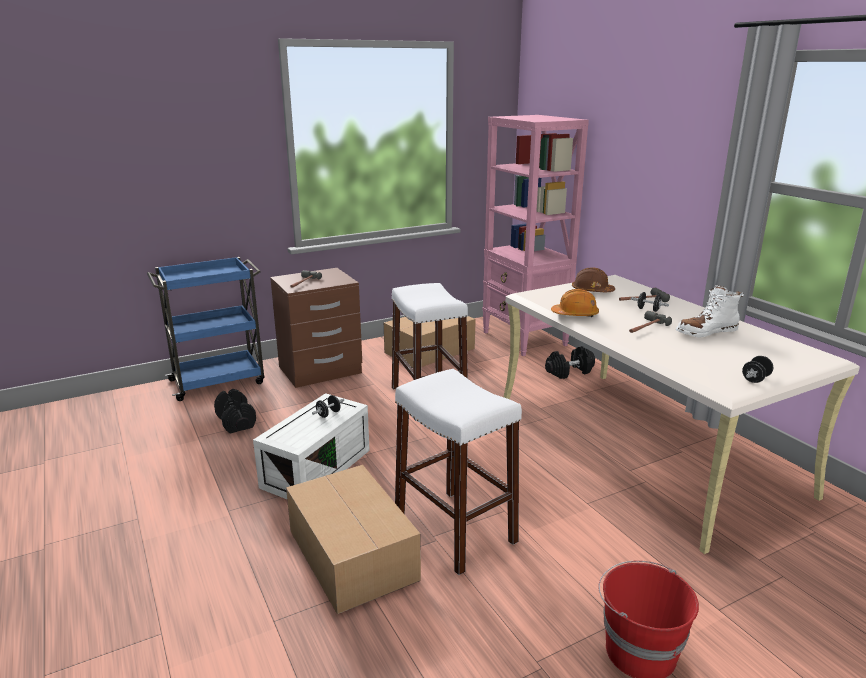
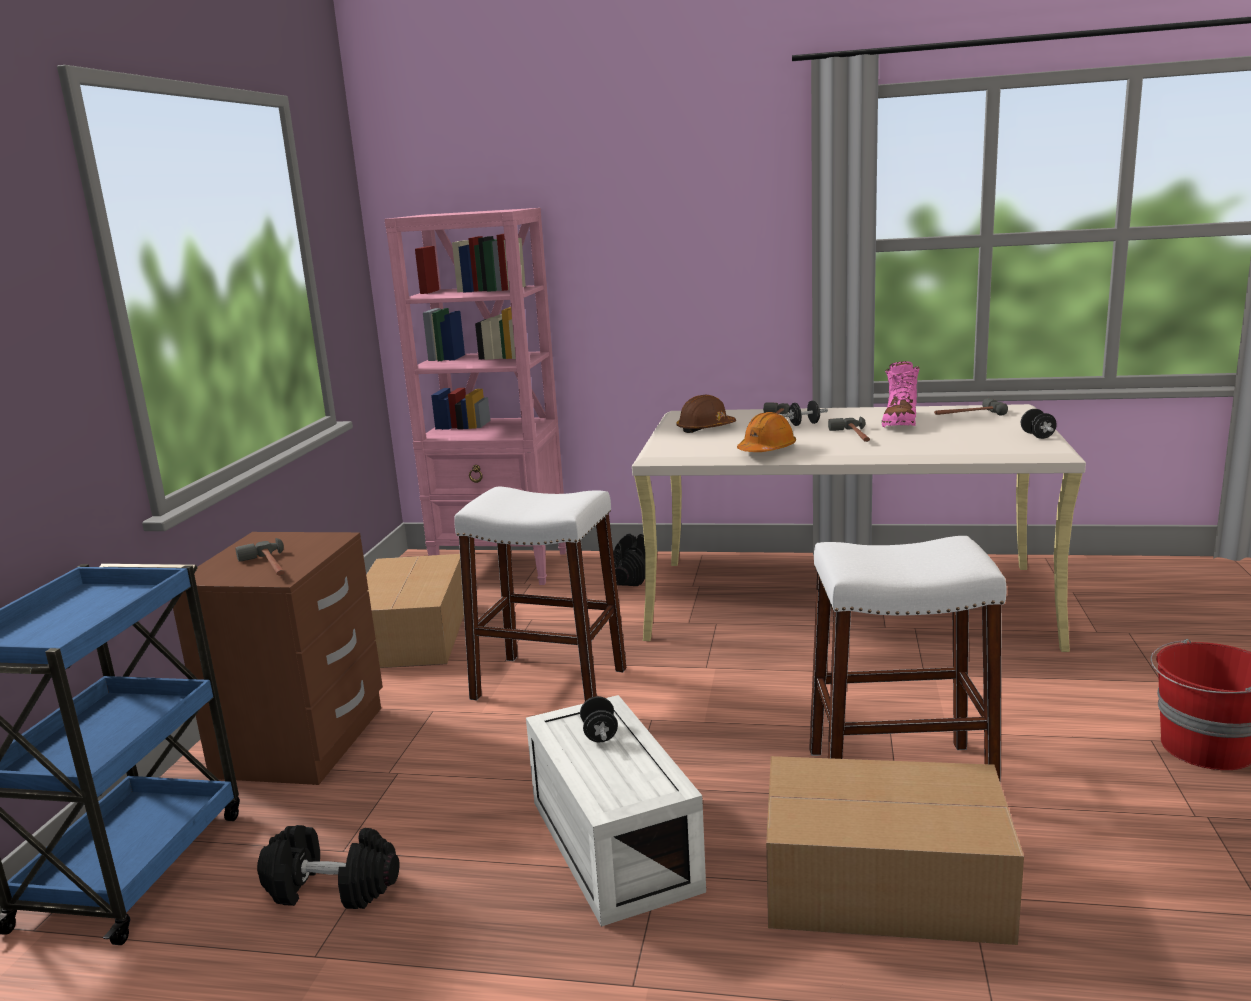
camera: 50 degrees left, 5 degrees down
white boot [676,285,744,338] -> pink boot [882,361,920,427]
none -> hammer [934,398,1008,416]

